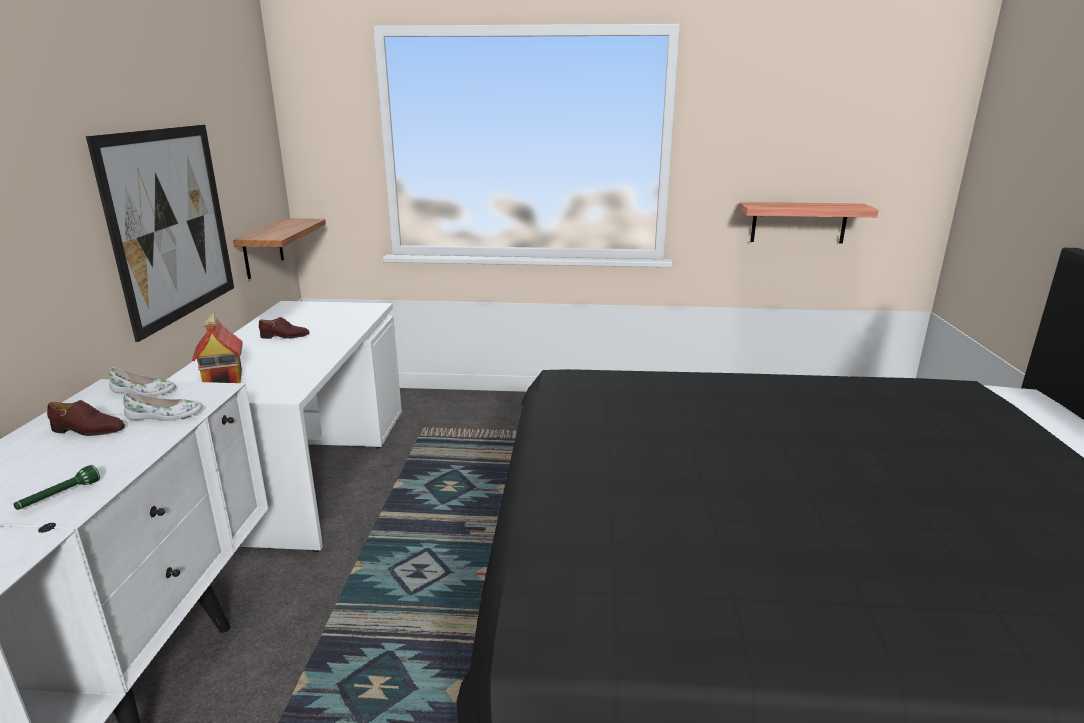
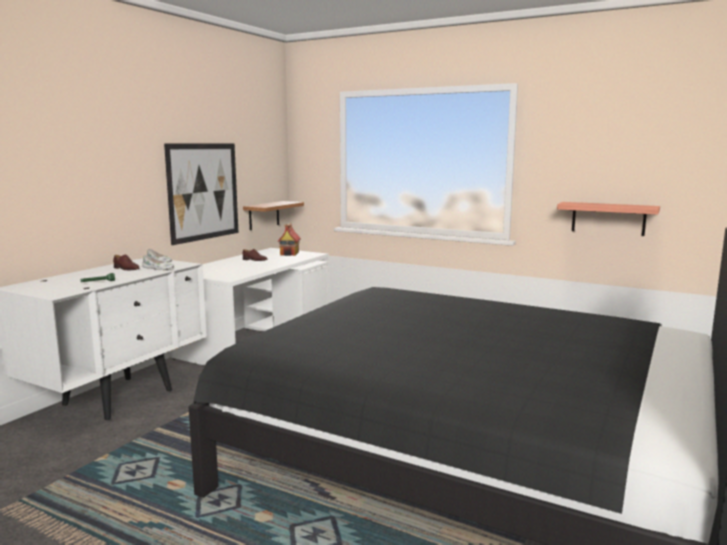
camera: 25 degrees right, 10 degrees down
toy house [192,312,243,383] -> toy house moved to [277,223,301,256]

